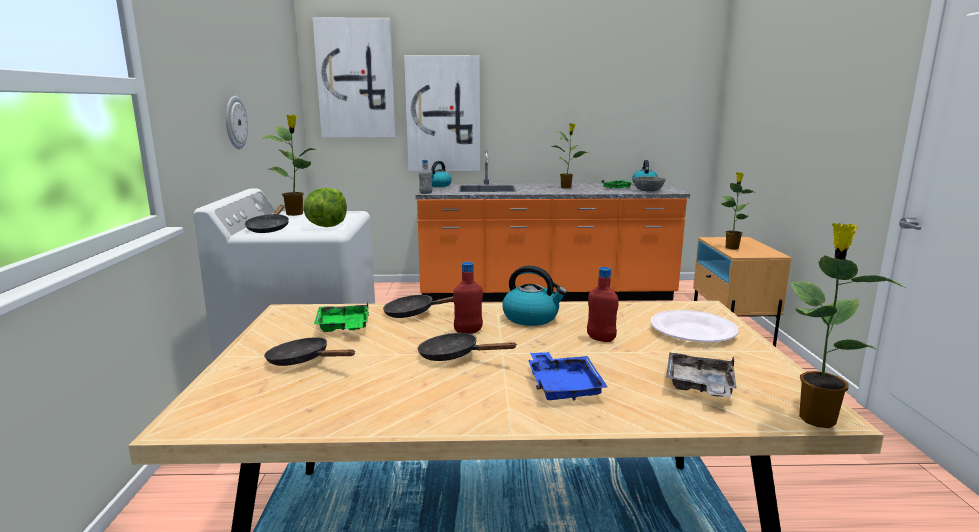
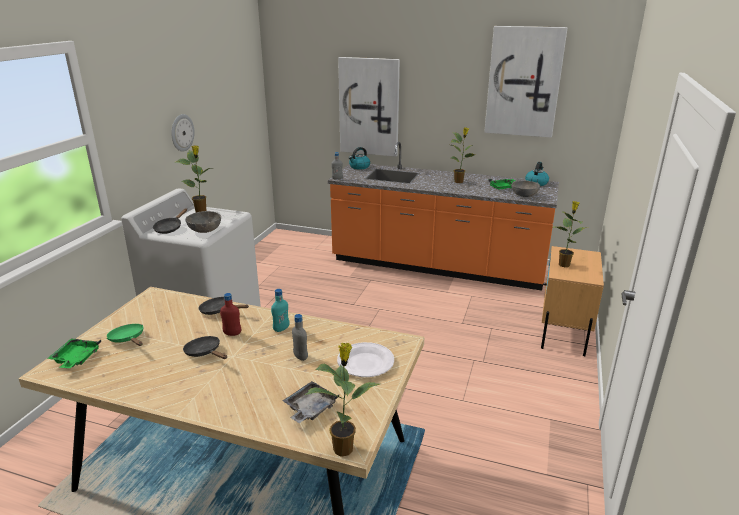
camera: 20 degrees right, 10 degrees up
black frying pan [264,337,355,366] -> green frying pan [107,324,143,346]
lettuce [303,188,347,227] -> grey bowl [185,211,221,233]
picture [312,18,395,138] -> picture moved to [484,26,568,138]
green tray [314,302,369,332] -> green tray moved to [47,338,101,368]
kettle [502,266,567,326] -> turquoise bottle [271,289,289,332]
blue tray [528,352,608,401] -> none
red bottle [587,267,619,342] -> grey bottle [292,314,308,361]

